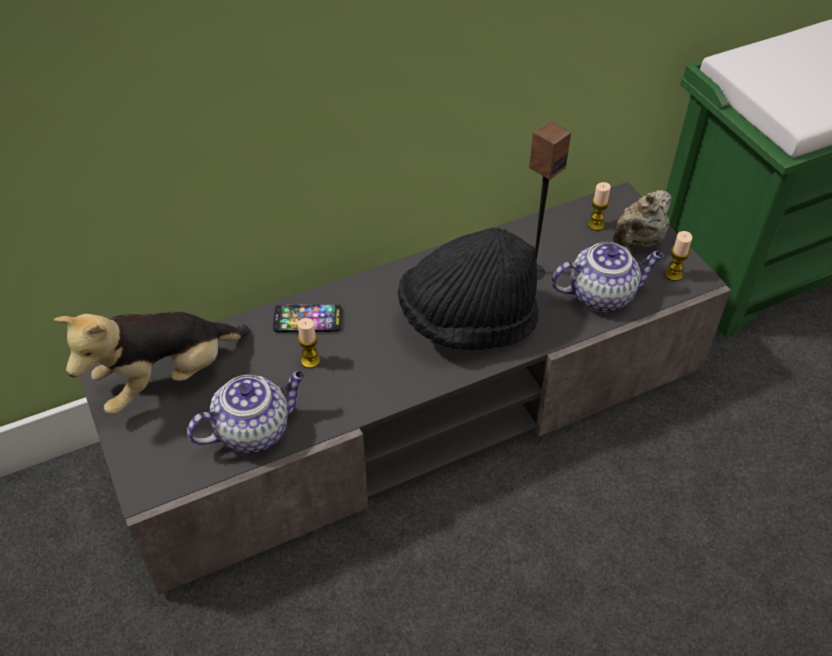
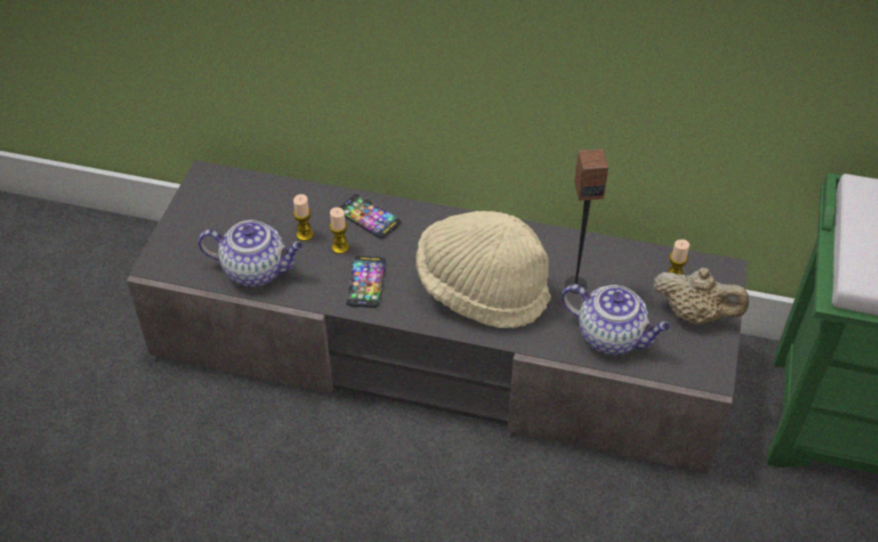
camera: 40 degrees right, 0 degrees up
plush toy [54,312,250,415] -> none
black hat [398,228,539,350] -> beige hat [416,211,551,328]
beige teapot [613,190,672,248] -> beige teapot turned 150 degrees counterclockwise [653,268,749,325]
candle [665,231,692,281] -> candle moved to [293,194,313,241]
none -> phone [346,256,386,308]

